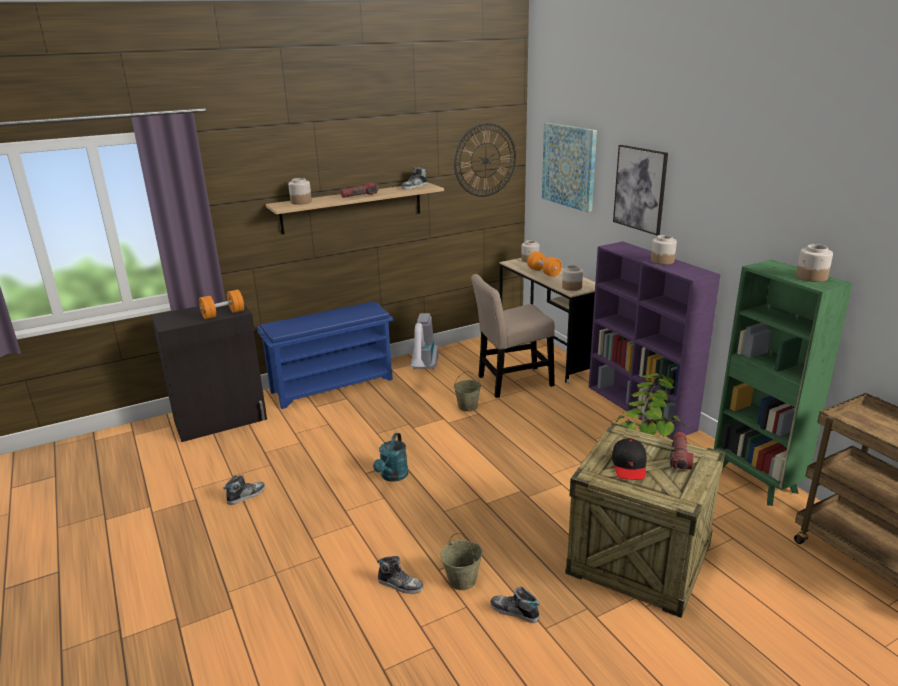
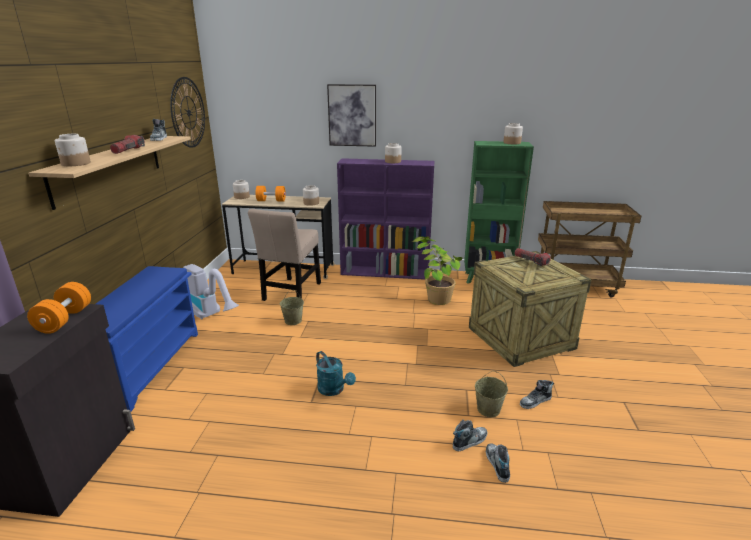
camera: 55 degrees left, 0 degrees up
shoe [223,475,265,505] -> shoe moved to [486,443,510,483]
picture [542,123,597,213] -> none
black cap [612,438,647,480] -> none

